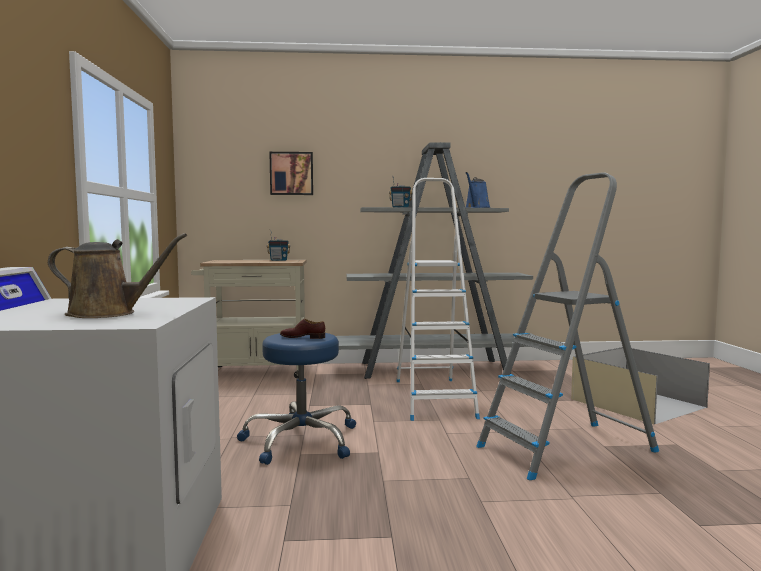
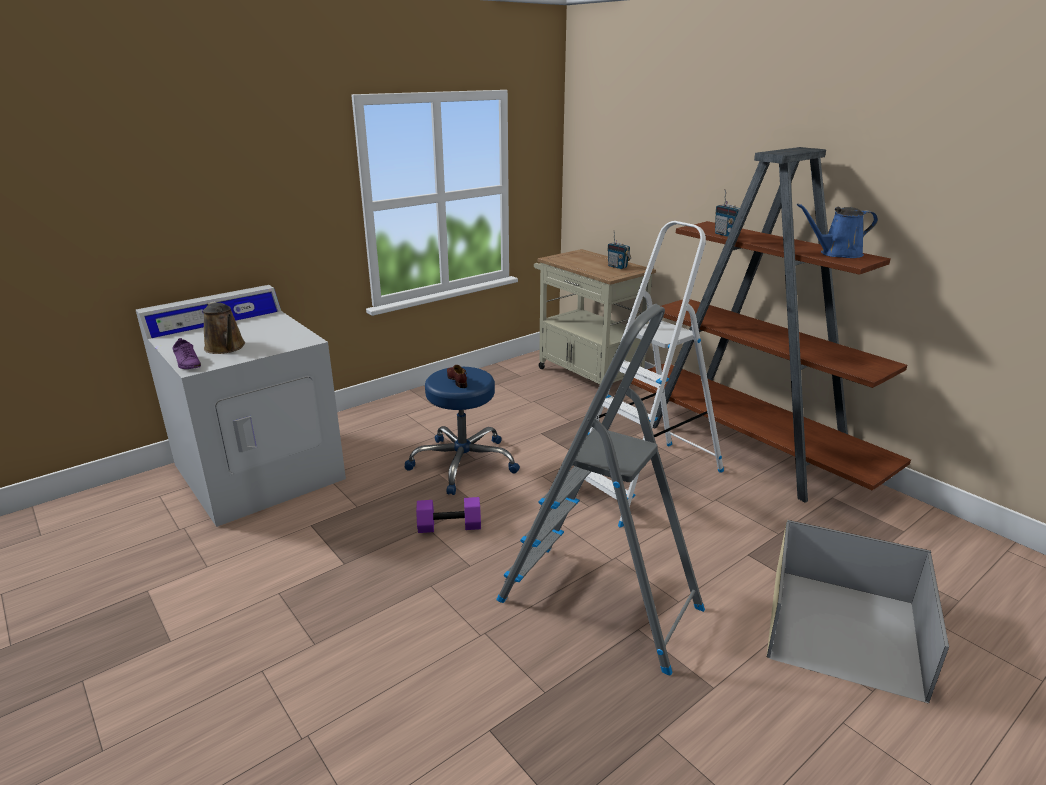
camera: 55 degrees right, 20 degrees up
picture [269,152,313,195] -> none
grey bookcase [336,142,534,379] -> brown bookcase [631,147,911,503]
none -> purple shoe [172,338,201,369]
none -> purple dumbbell [416,497,481,533]

